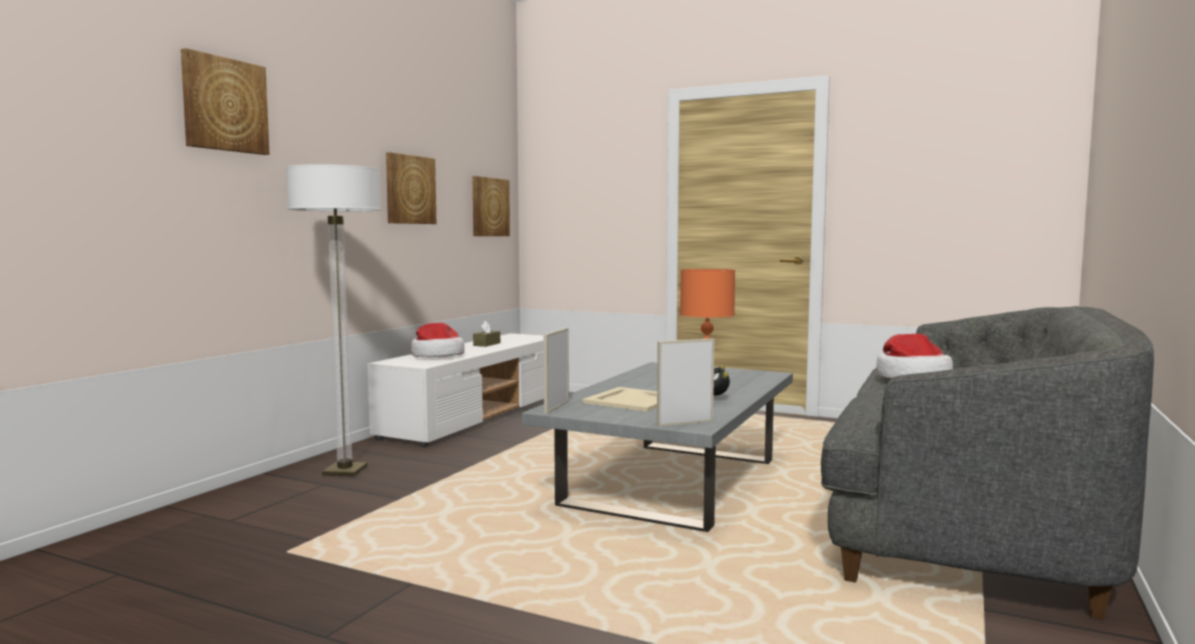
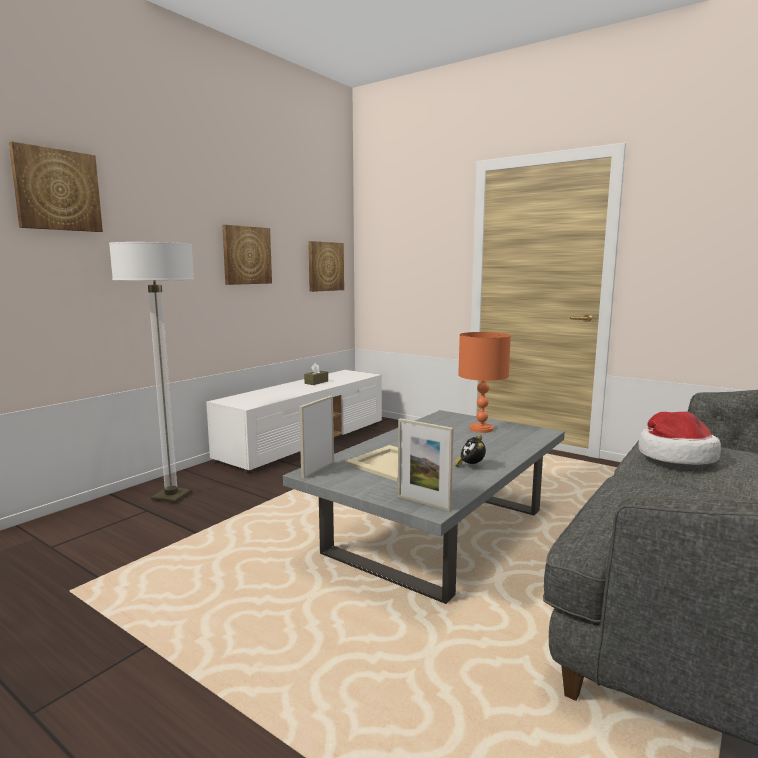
camera: 10 degrees right, 5 degrees up
hat [411,323,464,357] -> none
picture frame [657,339,714,427] -> picture frame turned 135 degrees counterclockwise [398,418,454,511]

